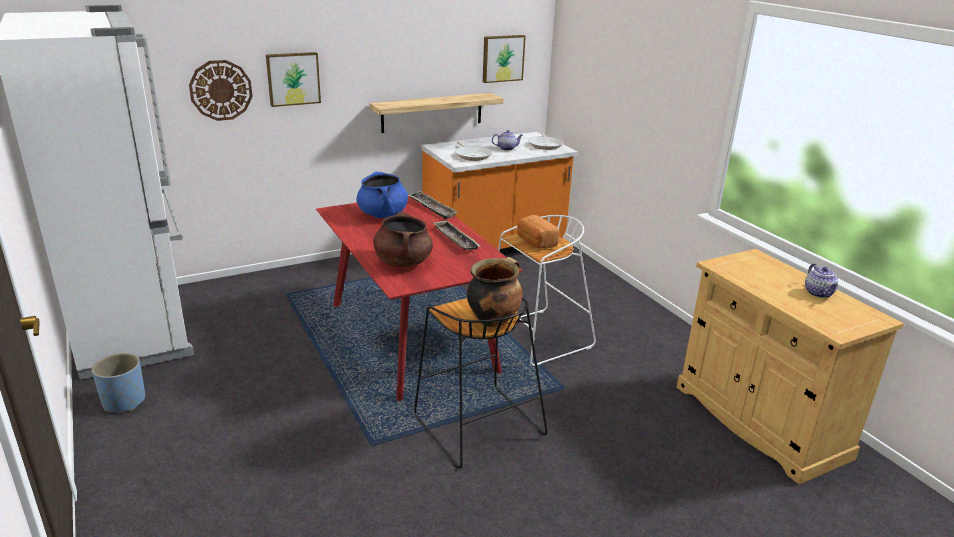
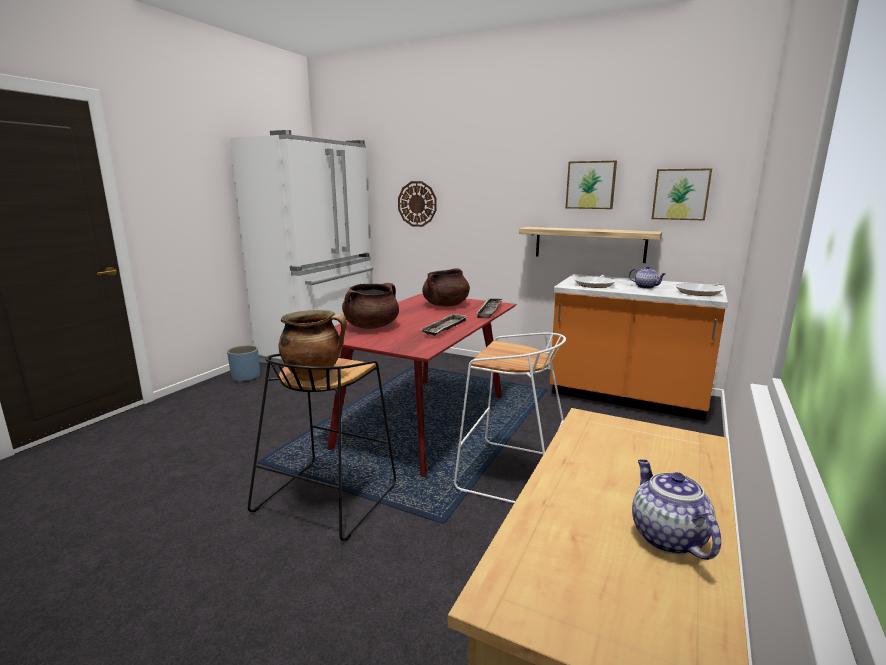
camera: 55 degrees right, 10 degrees down
picture [266,52,321,107] -> picture moved to [566,161,617,209]
blue cooking pot [356,172,408,218] -> brown cooking pot [422,268,470,306]
bread [517,215,559,249] -> none
teapot [805,264,838,298] -> teapot turned 120 degrees clockwise [632,460,721,560]

